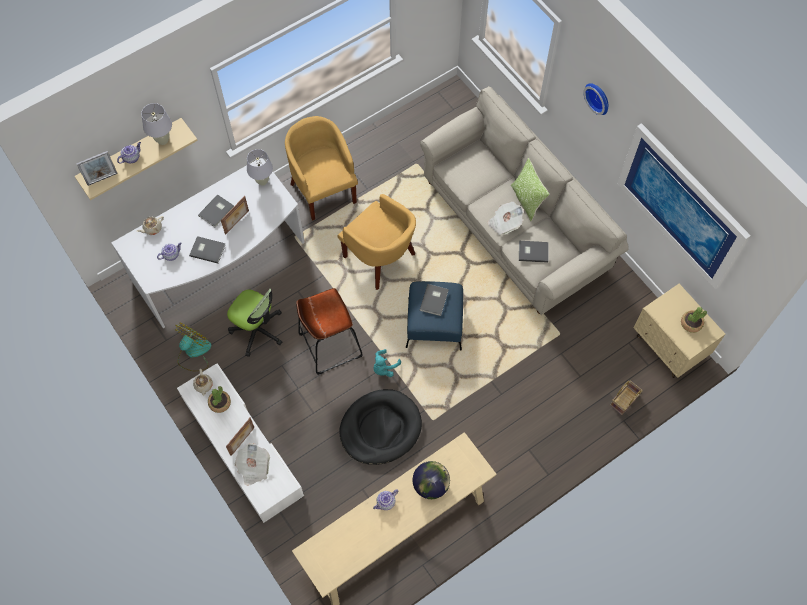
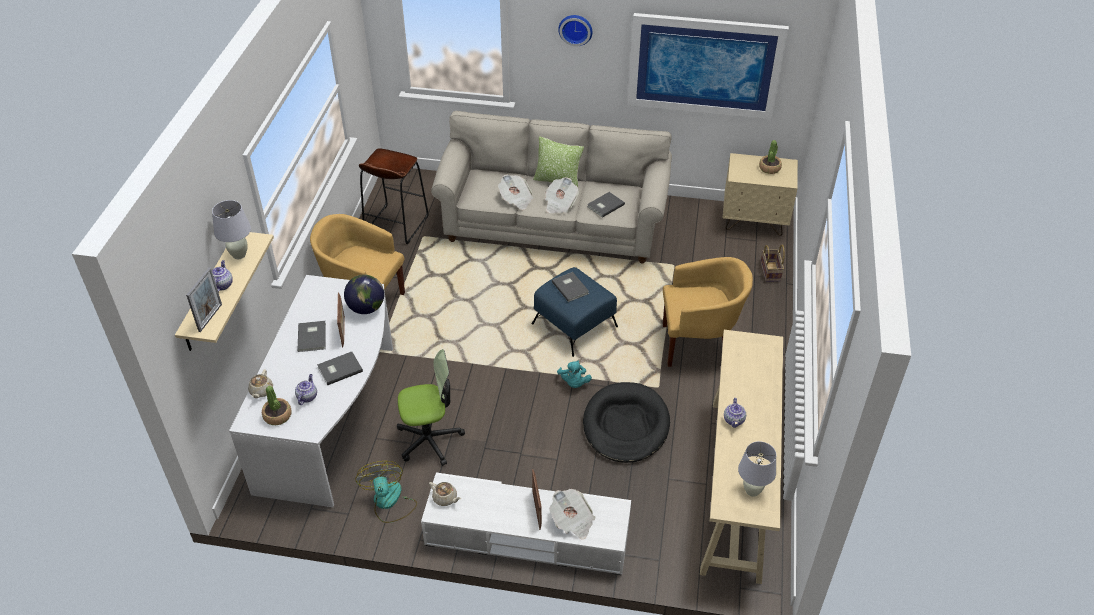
camera: 45 degrees left, 20 degrees down
potted plant [208,386,231,413] -> potted plant moved to [262,386,292,425]
white table lamp [247,149,273,186] -> white table lamp moved to [738,441,776,497]
brown stool [296,288,363,375] -> brown stool moved to [359,148,429,244]
yellow armchair [337,194,416,290] -> yellow armchair moved to [663,257,753,367]
globe [412,461,450,499] -> globe moved to [344,275,384,314]
none -> newspaper [498,174,534,210]

